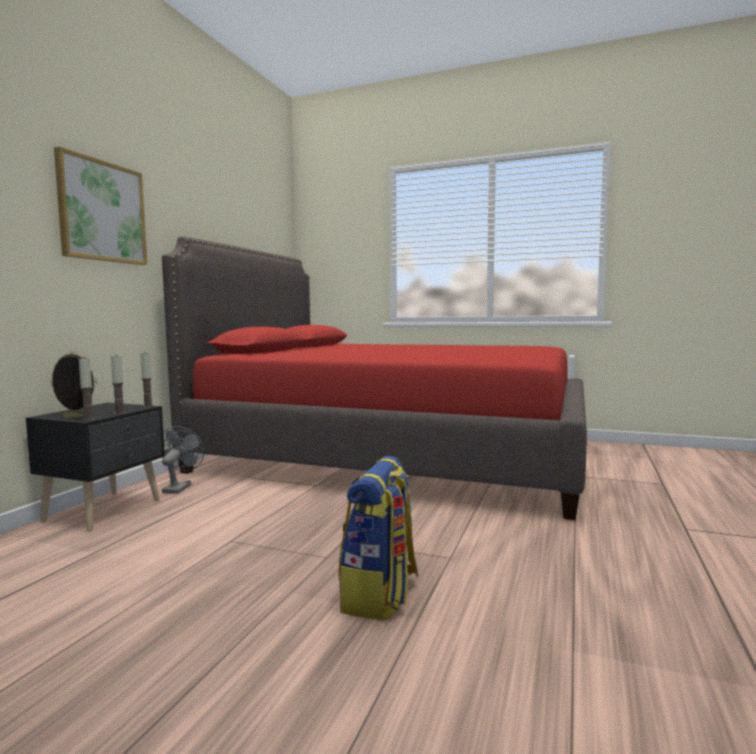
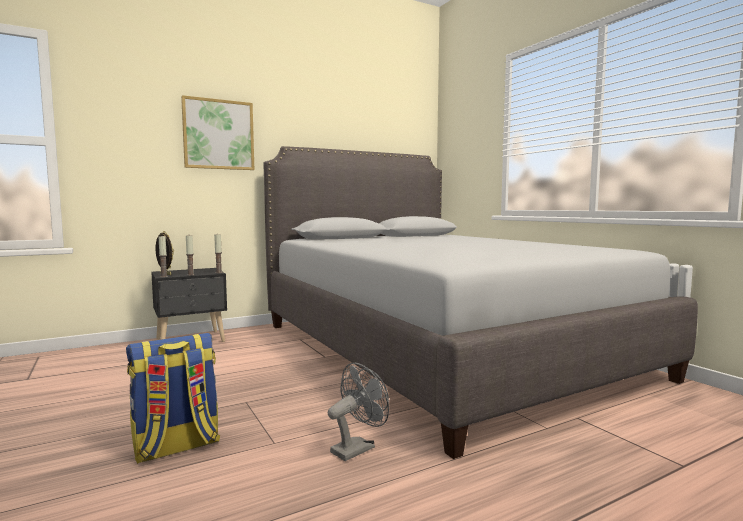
camera: 40 degrees right, 0 degrees up
grey fan [161,426,204,494] -> grey fan moved to [328,363,389,461]
red bed [162,236,587,520] -> grey bed [263,146,698,459]

